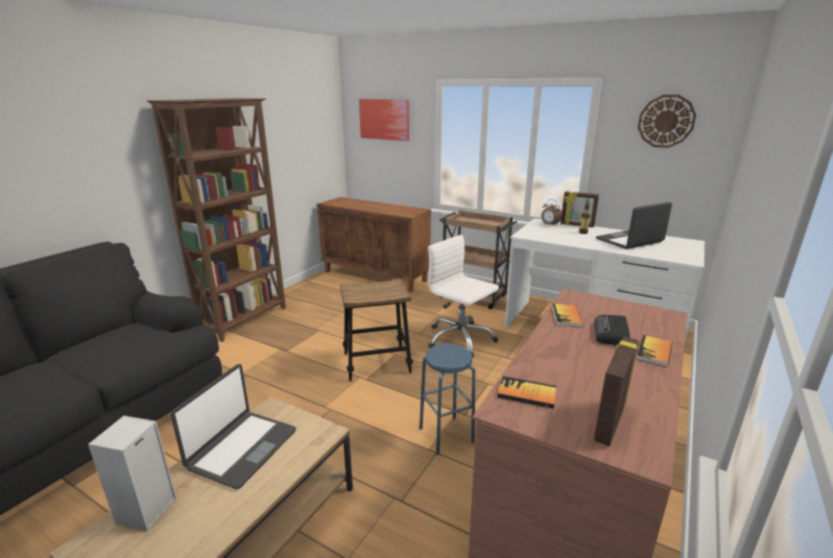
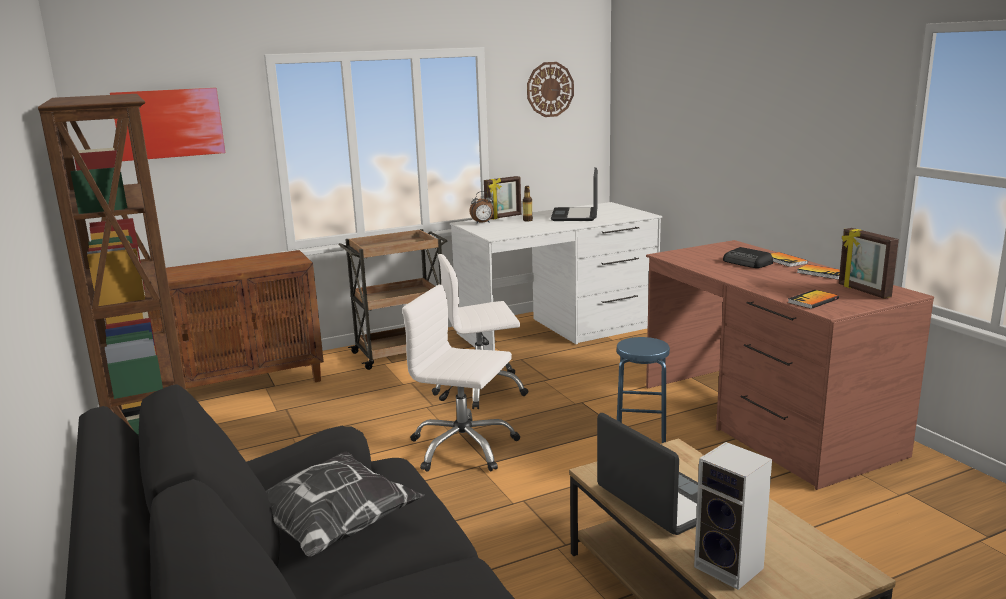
camera: 55 degrees left, 5 degrees down
stool [340,279,413,382] -> white office chair [402,284,520,472]
book [552,304,583,327] -> book moved to [797,264,840,280]
none -> pillow [266,451,425,556]

